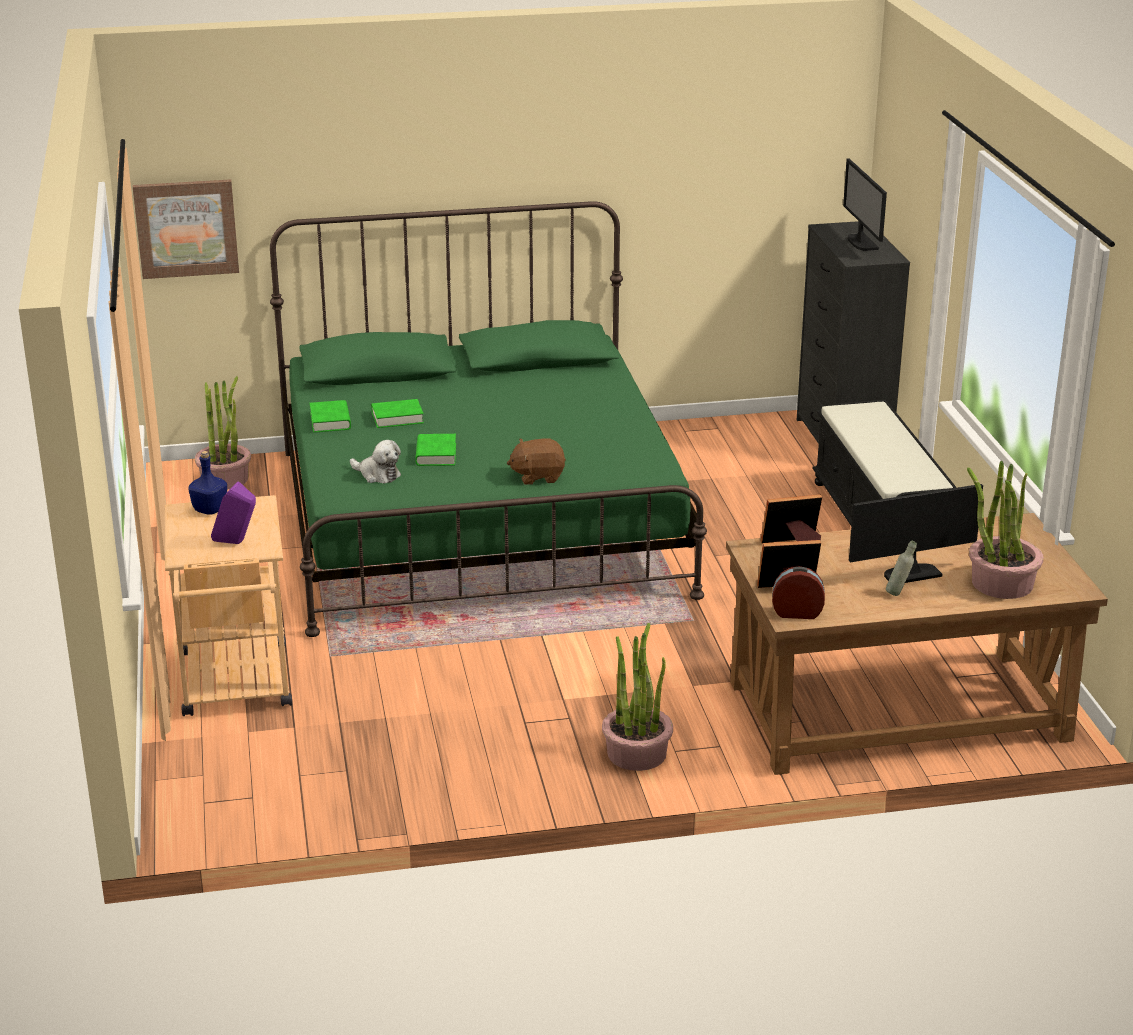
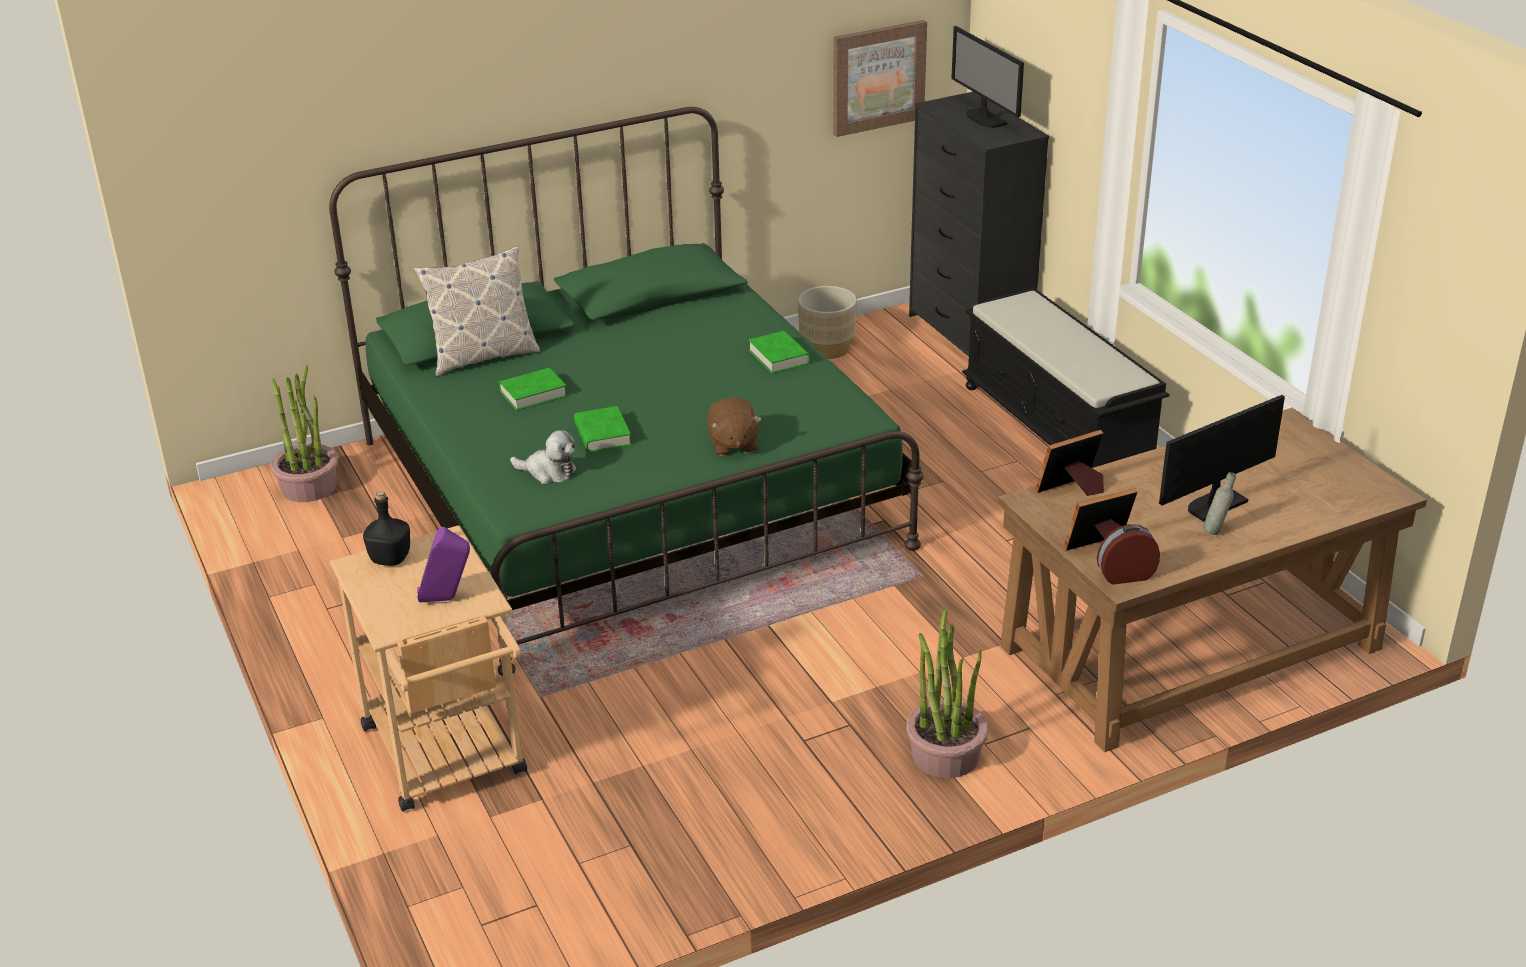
camera: 15 degrees left, 5 degrees up
picture [133,179,239,279] -> picture moved to [833,20,927,137]
blue bottle [188,451,227,515] -> black bottle [363,491,410,566]
green book [309,400,351,433] -> green book moved to [748,331,810,374]
brown plush toy [507,438,566,485] -> brown plush toy turned 75 degrees counterclockwise [707,398,762,456]
potted plant [967,461,1043,599] -> none
none -> pillow [414,247,540,376]
none -> beige planter [798,286,857,359]

